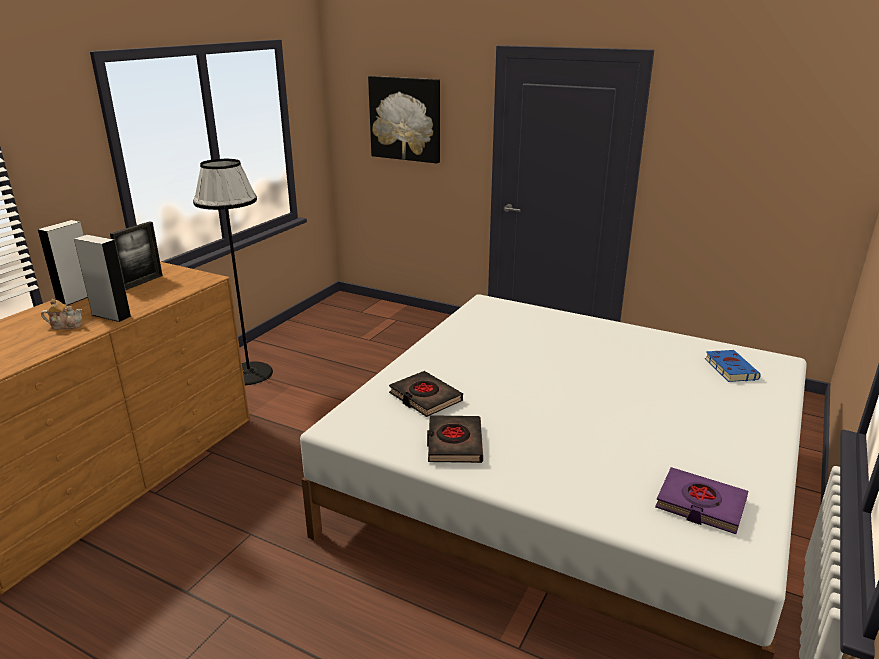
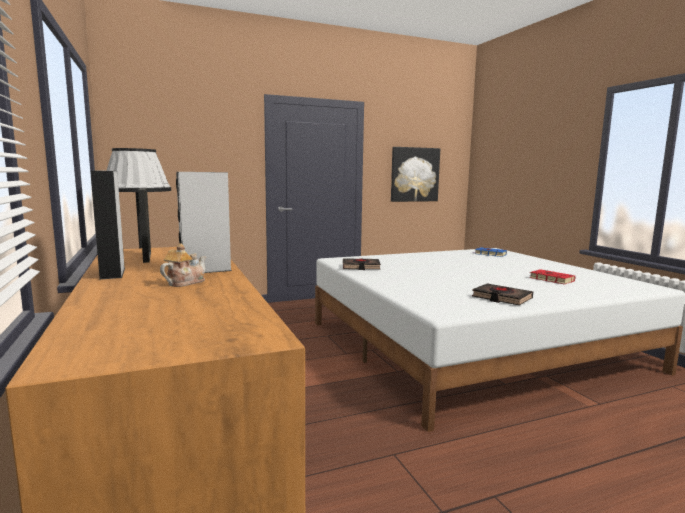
camera: 50 degrees left, 15 degrees down
picture [368,76,440,164] -> picture moved to [391,147,440,202]
black book [389,371,463,417] -> black book moved to [343,258,381,270]
purple book [655,467,749,534] -> none
none -> red book [529,269,575,284]

